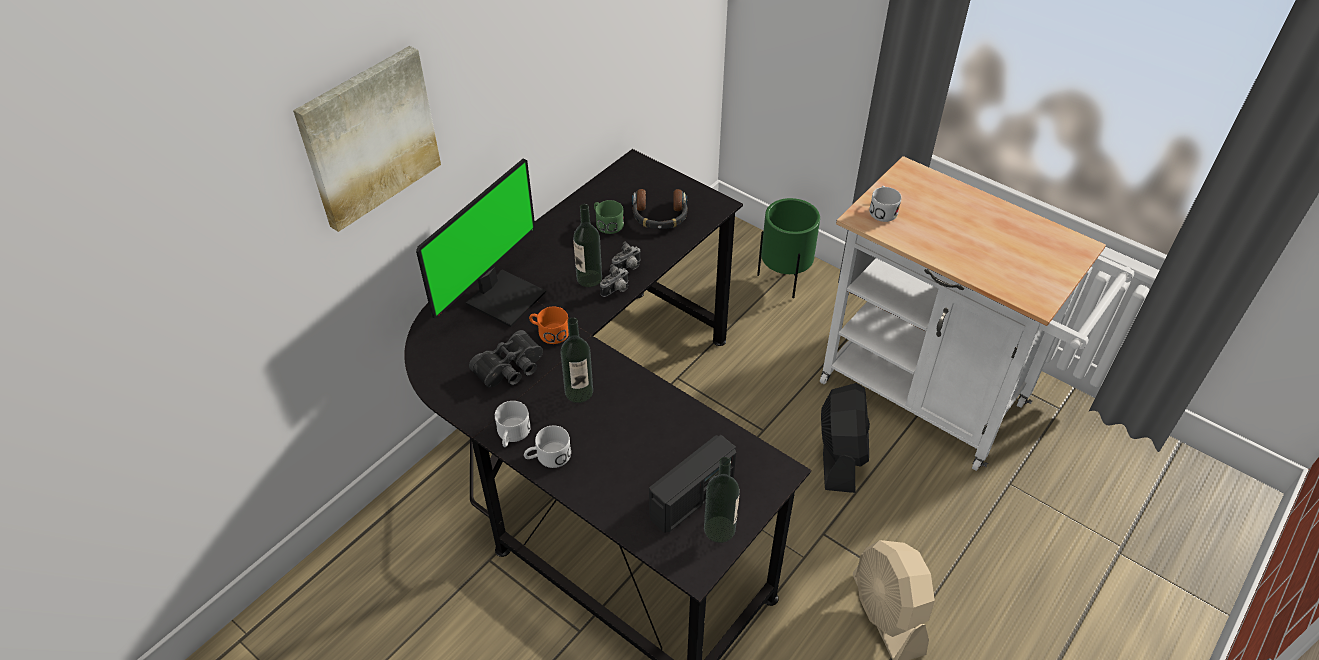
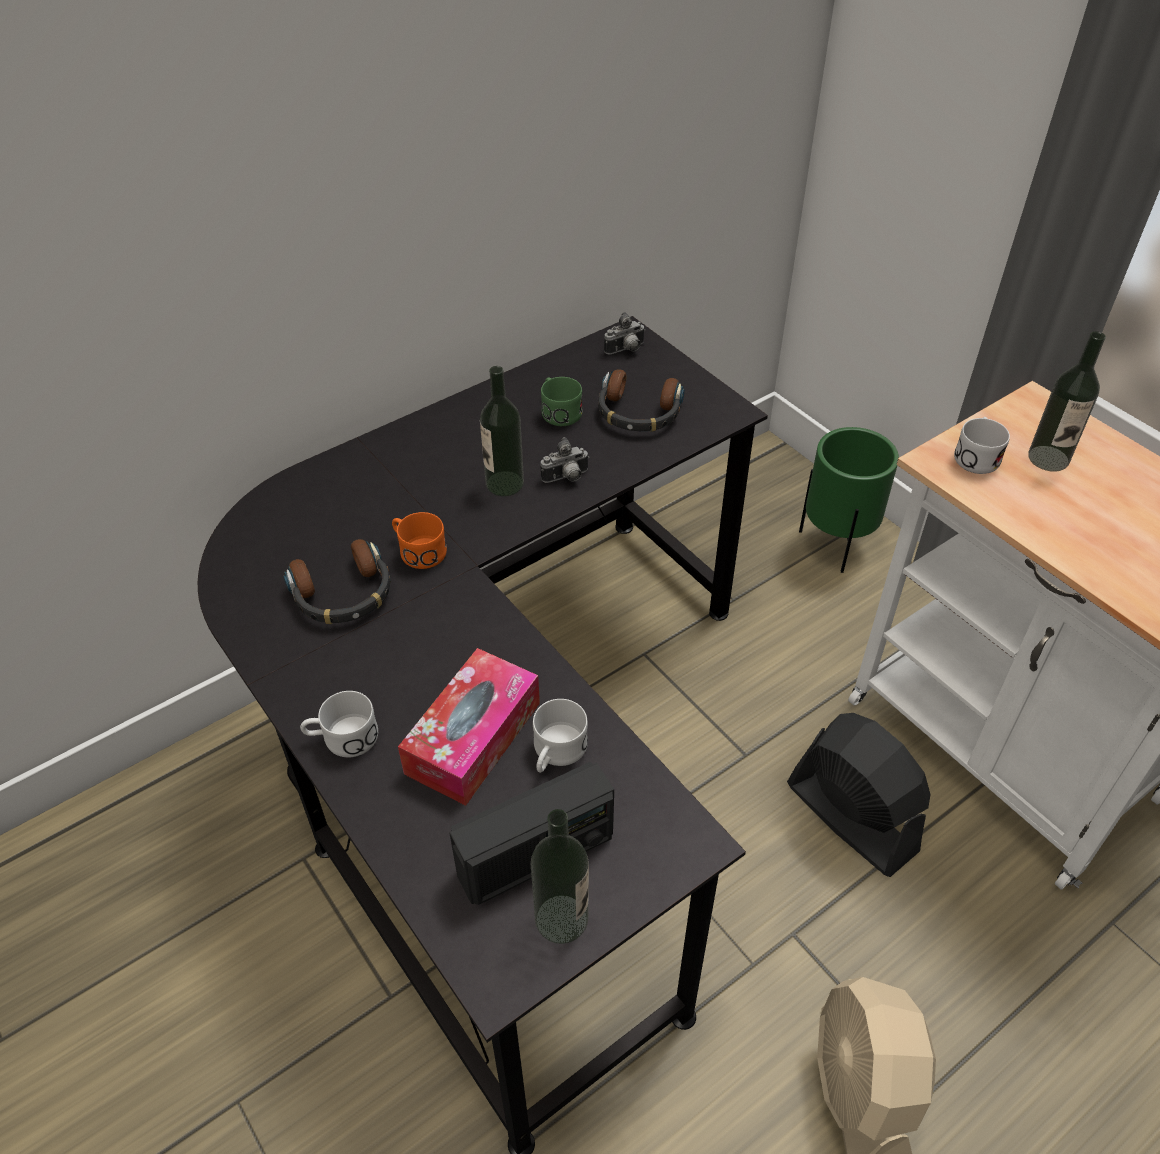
camera: 15 degrees right, 0 degrees up
picture [293,46,441,232] -> none
monitor [416,159,546,327] -> none
black binoculars [469,330,543,388] -> headphones [283,539,391,624]
white mug [495,401,531,447] -> white mug moved to [533,699,588,773]
bottle [560,317,593,403] -> bottle moved to [1028,331,1106,471]
camera [600,264,629,297] -> camera moved to [604,312,645,354]
black fan [821,383,870,493] -> black fan turned 60 degrees counterclockwise [787,713,931,877]
none -> tissue box [398,648,540,806]

